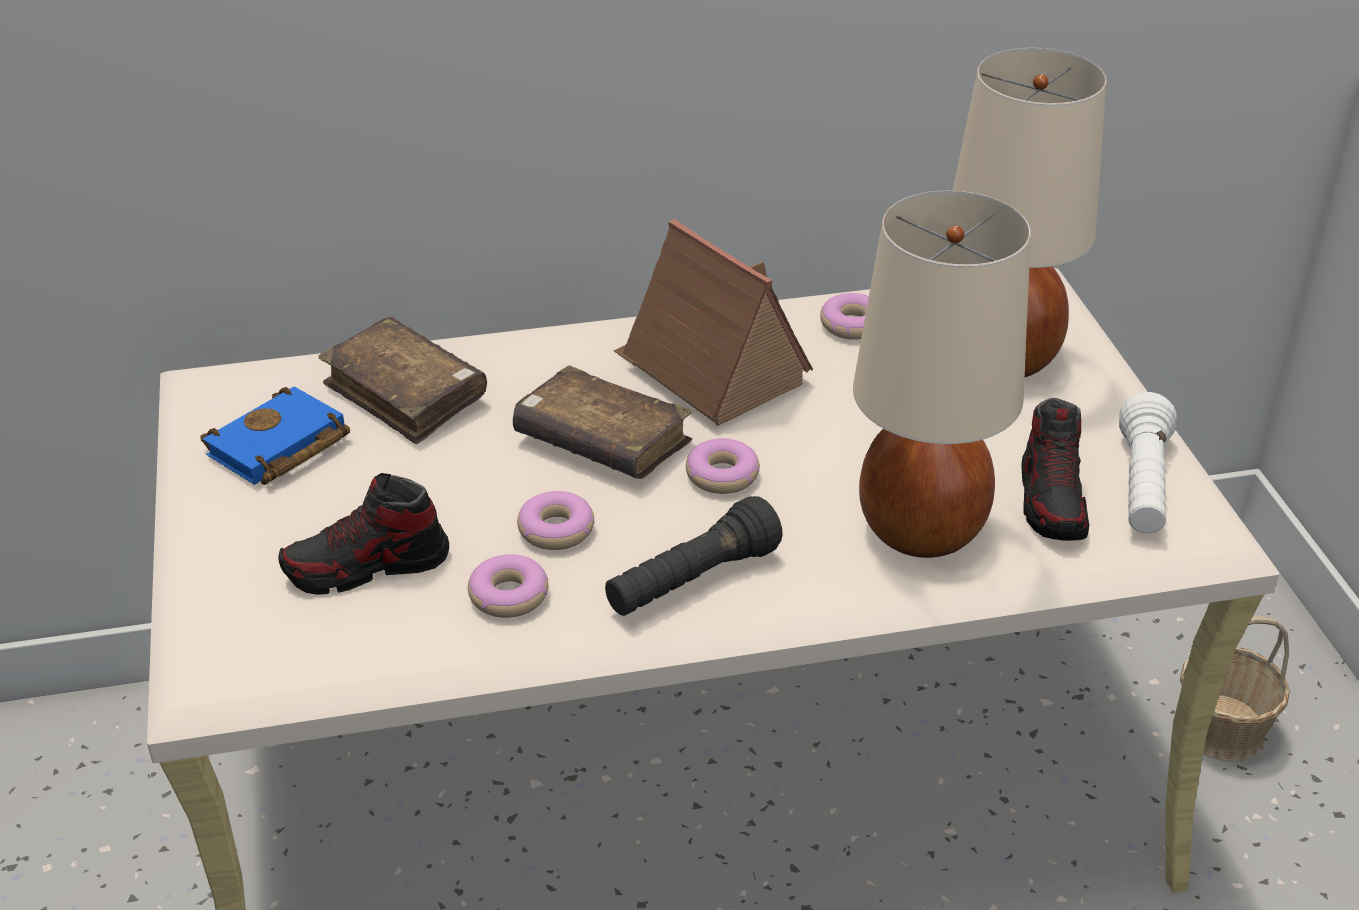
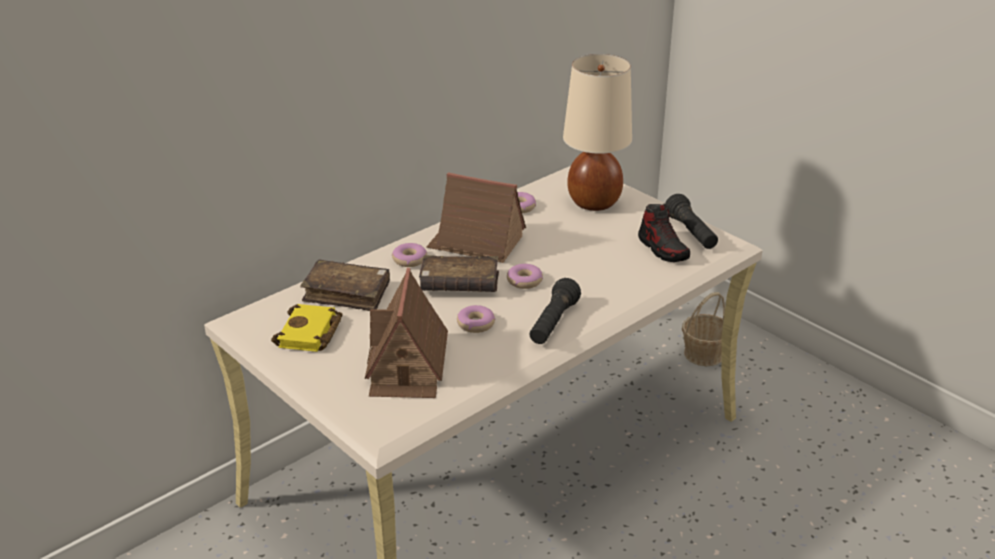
camera: 30 degrees left, 5 degrees down
blue book [200,387,350,485] -> yellow book [271,304,343,352]
shoe [278,473,449,595] -> toy house [365,268,448,398]
donut [468,554,548,618] -> donut moved to [392,243,427,267]
beige table lamp [853,191,1031,558] -> none
white flashlight [1119,392,1177,533] -> black flashlight [665,194,718,249]

